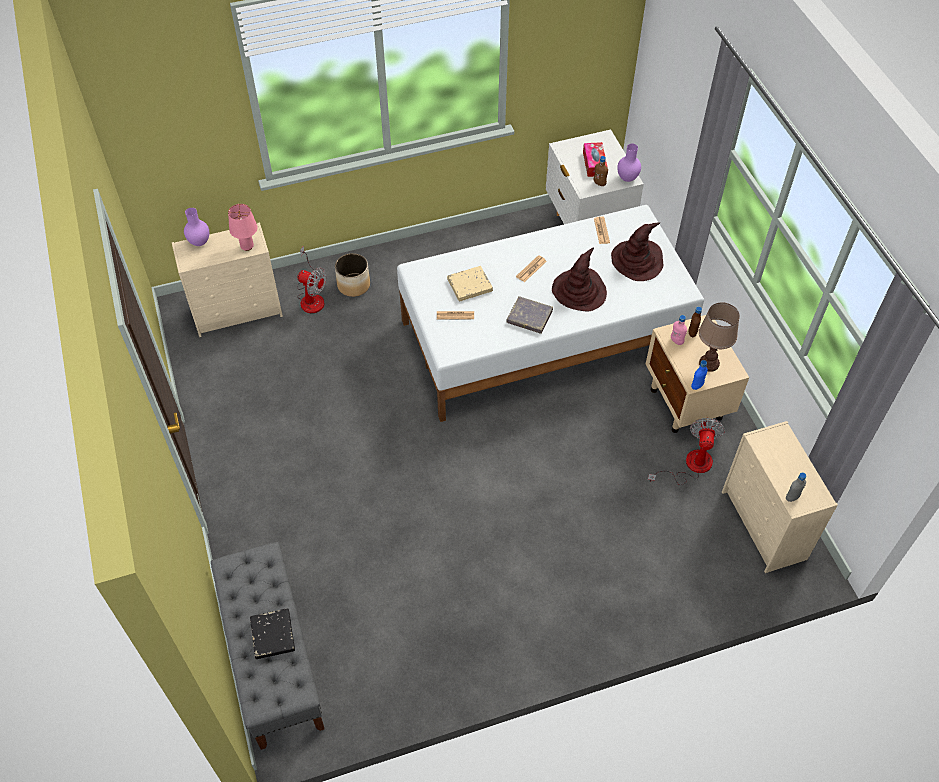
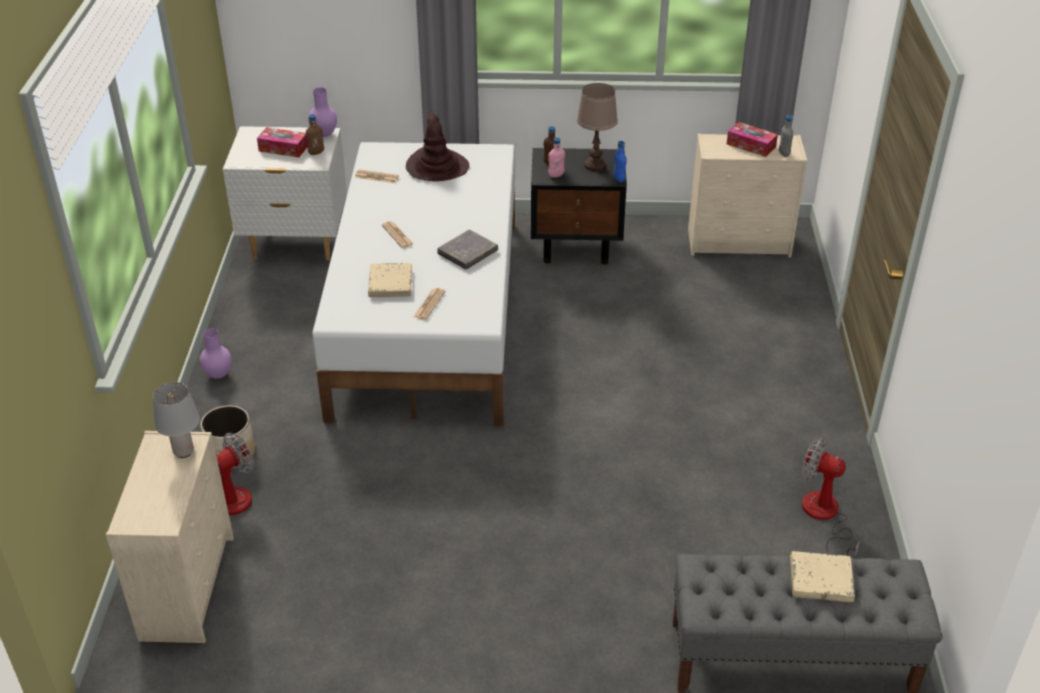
camera: 70 degrees left, 15 degrees down
purple vase [184,208,209,246] -> purple vase moved to [200,329,232,379]
pink table lamp [228,204,258,251] -> grey table lamp [153,382,200,458]
black book [250,609,295,659] -> beige book [790,551,855,602]
brown hat [552,247,607,312] -> none
beige nightstand [646,315,749,433] -> black nightstand [531,148,627,265]
fan [648,418,725,485] -> fan moved to [802,438,860,557]
none -> tissue box [727,122,778,157]

